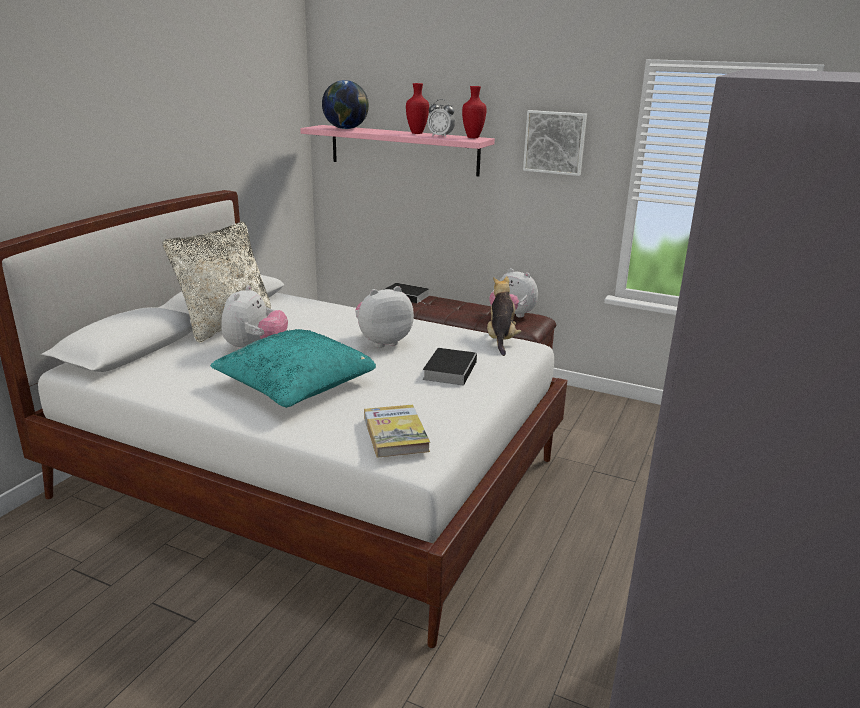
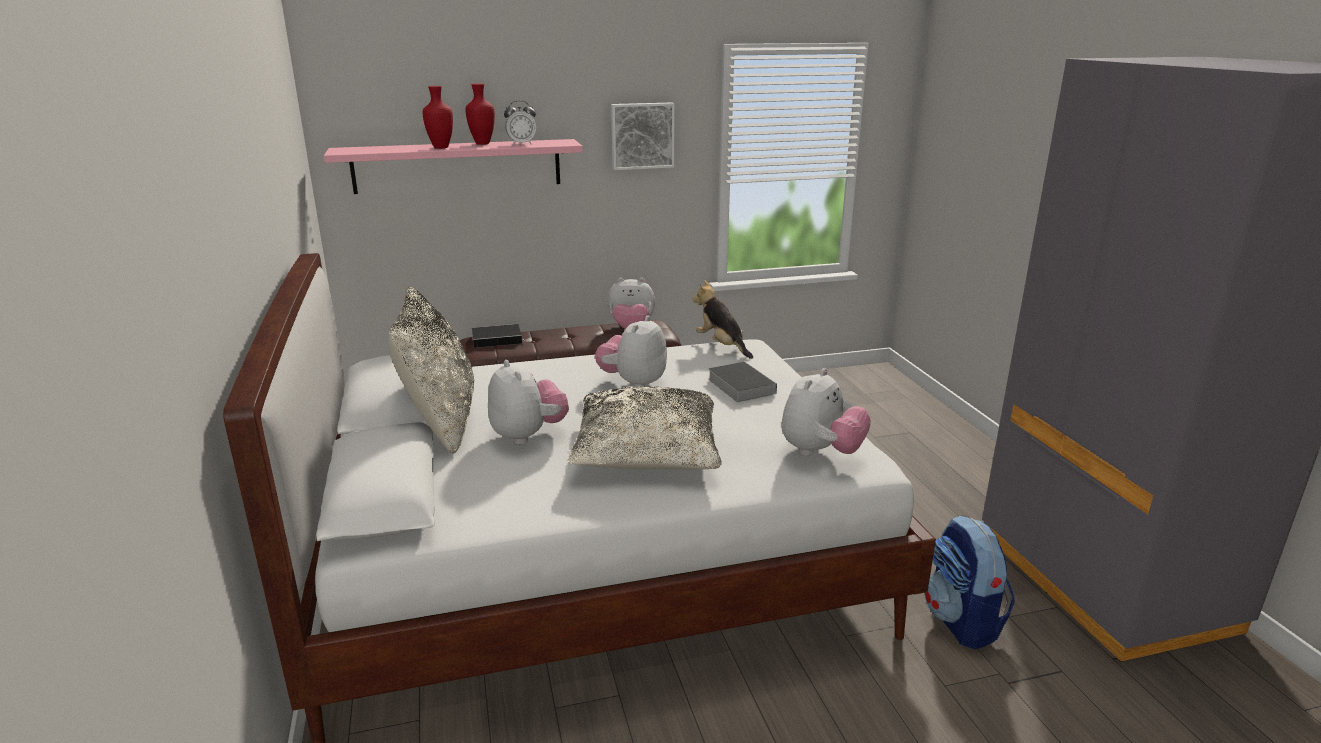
camera: 40 degrees left, 0 degrees up
turquoise pillow [210,329,376,408] -> beige pillow [567,386,722,469]
globe [322,80,369,129] -> none
book [364,405,430,458] -> plush toy [781,368,871,456]
red vase [462,86,487,138] -> red vase moved to [423,86,453,149]
none -> backpack [925,515,1015,649]

